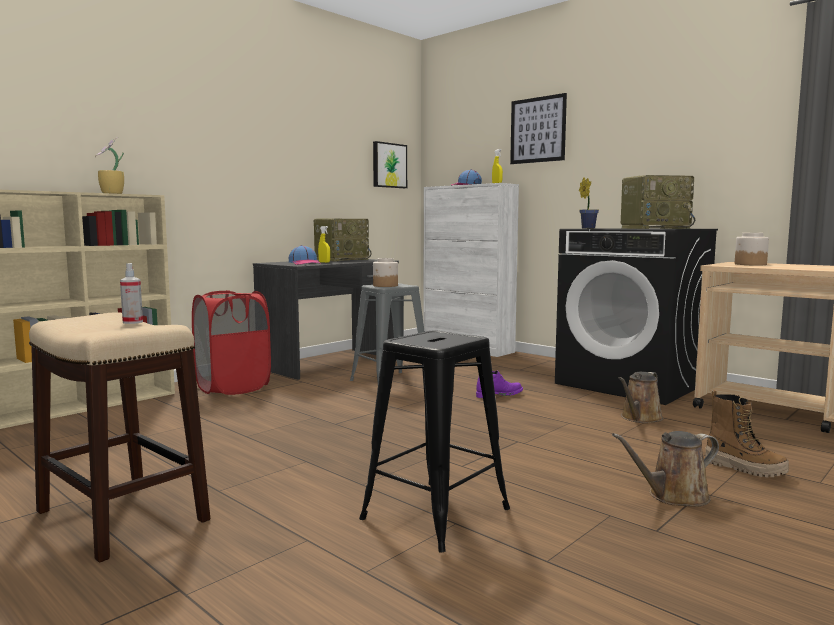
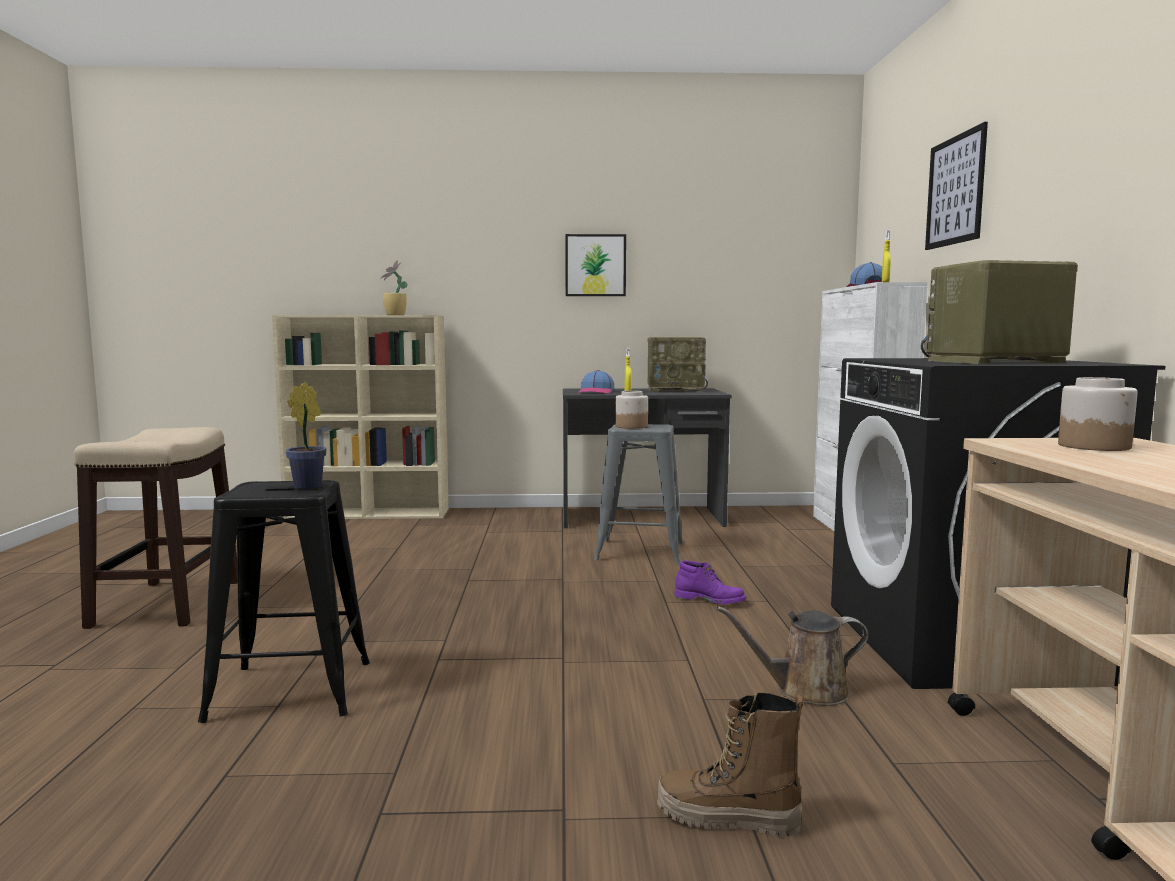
camera: 45 degrees right, 0 degrees up
spray bottle [120,263,143,324] -> none
red laundry basket [192,290,271,395] -> none
picture [373,141,407,188] -> picture moved to [565,234,626,296]
potted plant [579,177,599,229] -> potted plant moved to [286,382,327,489]
brown watering can [612,431,719,507] -> none
radio [621,175,695,229] -> radio turned 135 degrees clockwise [921,260,1078,364]
boot [705,390,789,477] -> boot turned 105 degrees clockwise [657,692,804,837]

